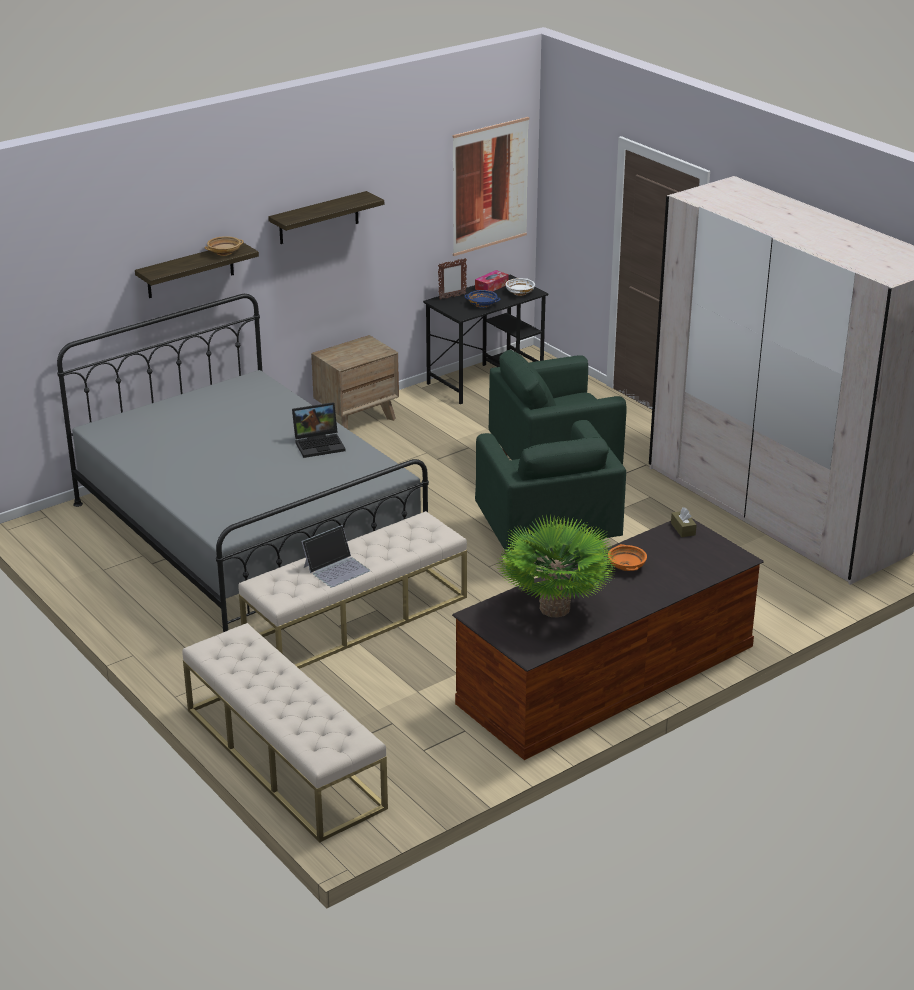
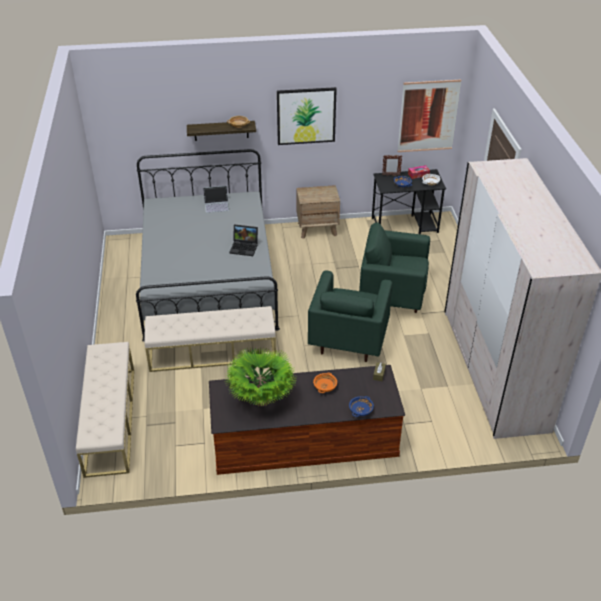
camera: 30 degrees right, 10 degrees up
shelf [268,191,384,244] -> picture [277,87,337,145]
laptop [301,525,370,587] -> laptop moved to [203,186,229,213]
none -> blue bowl [349,396,374,417]

